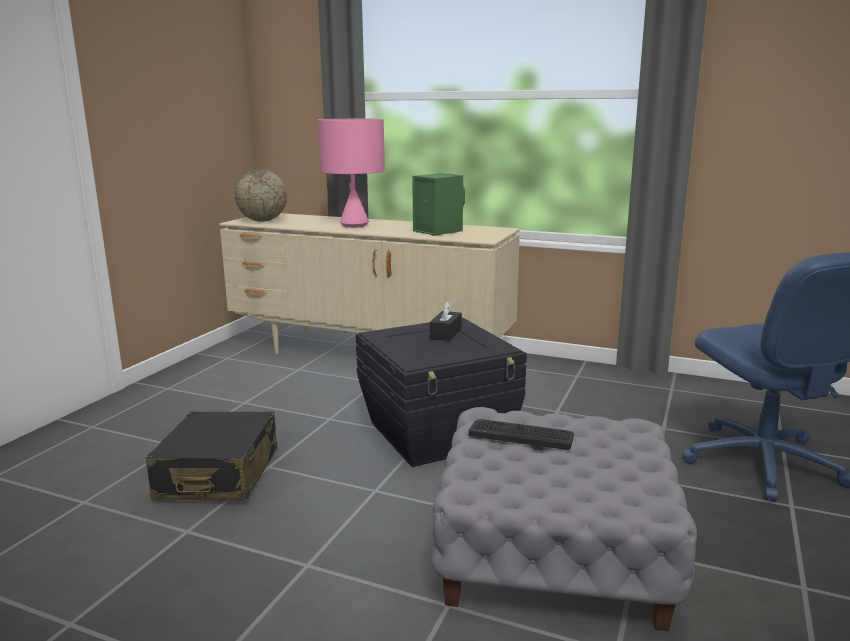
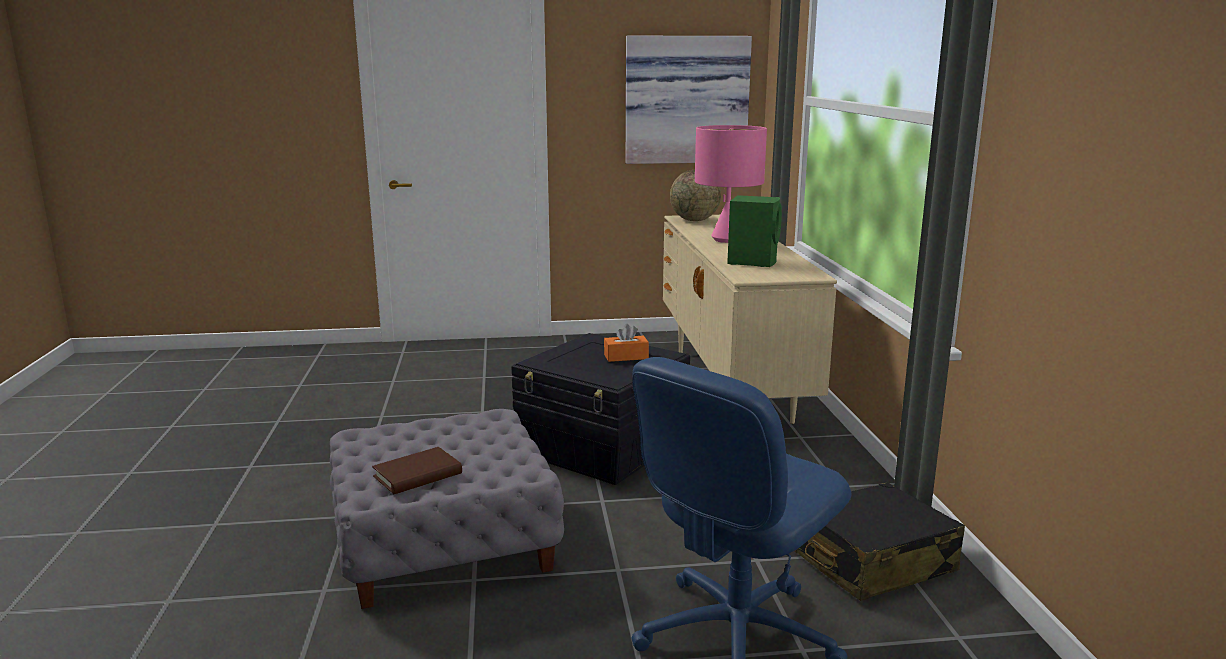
camera: 60 degrees right, 0 degrees up
black suitcase [145,411,277,501] -> black suitcase moved to [795,482,965,601]
black tissue box [430,301,462,341] -> orange tissue box [604,324,649,362]
keyboard [469,419,574,450] -> none
none -> brown book [372,447,462,494]
none -> picture [626,36,752,164]

